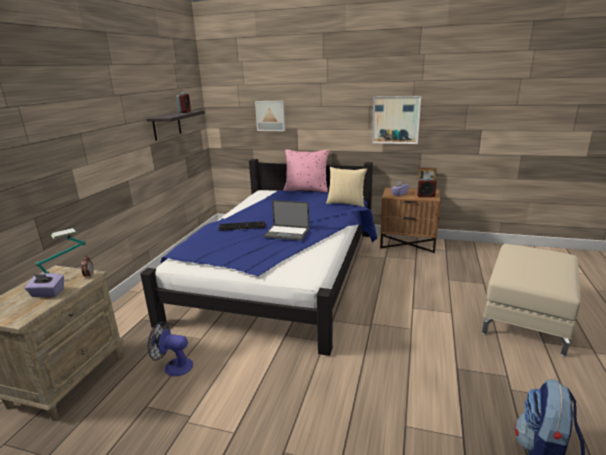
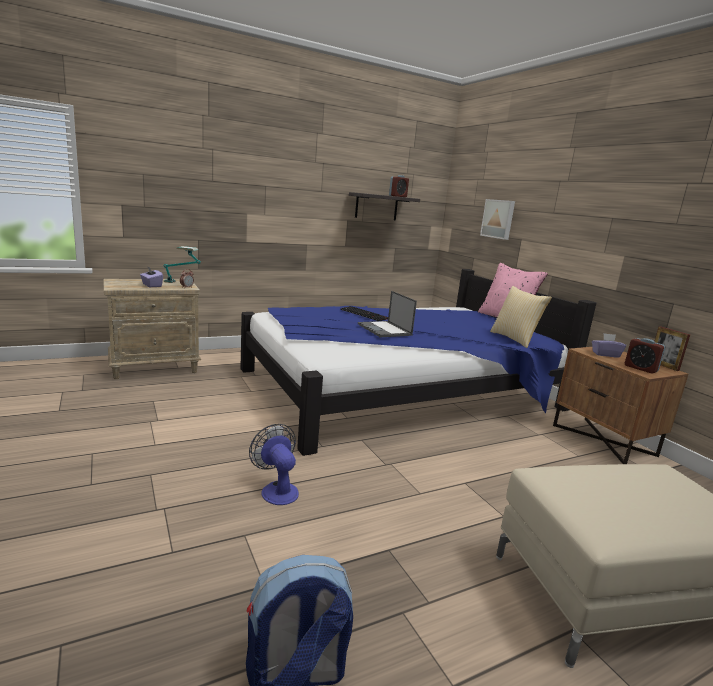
camera: 45 degrees right, 5 degrees down
fan [147,322,193,376] -> fan moved to [249,424,299,505]
picture [372,96,421,144] -> none

